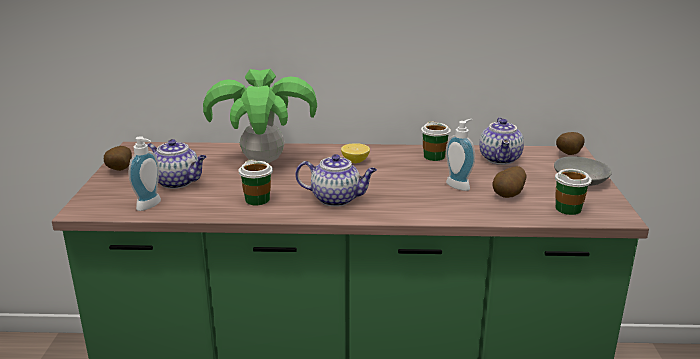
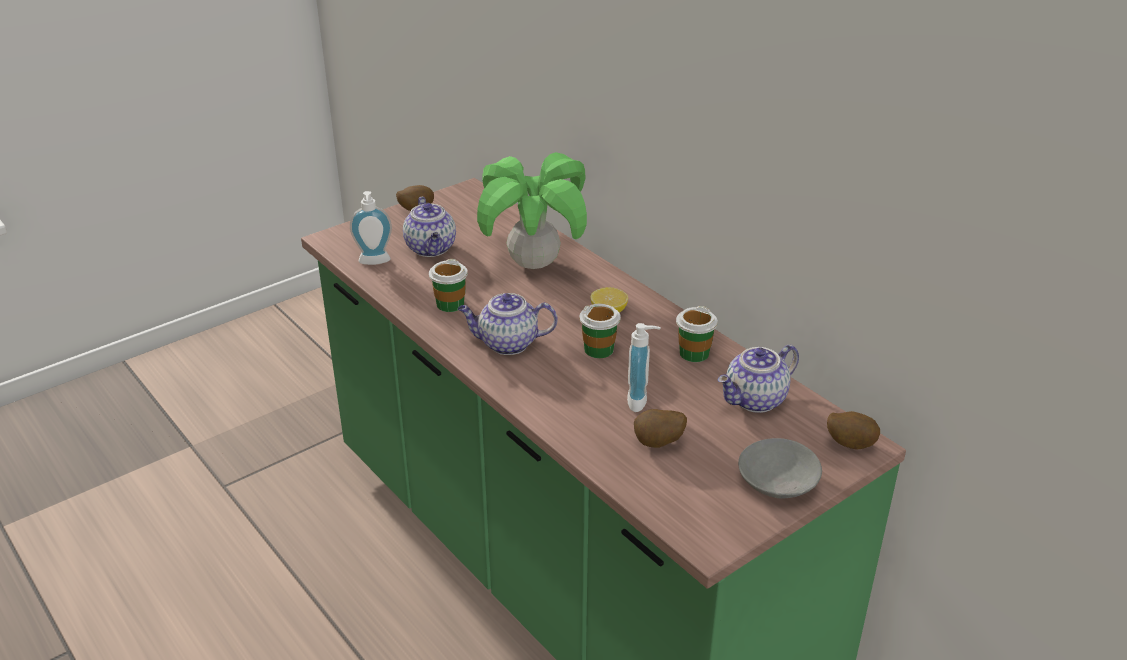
camera: 50 degrees right, 10 degrees up
teapot [295,154,377,207] -> teapot turned 120 degrees clockwise [458,293,558,355]
cup [555,169,592,215] -> cup moved to [580,304,621,358]

